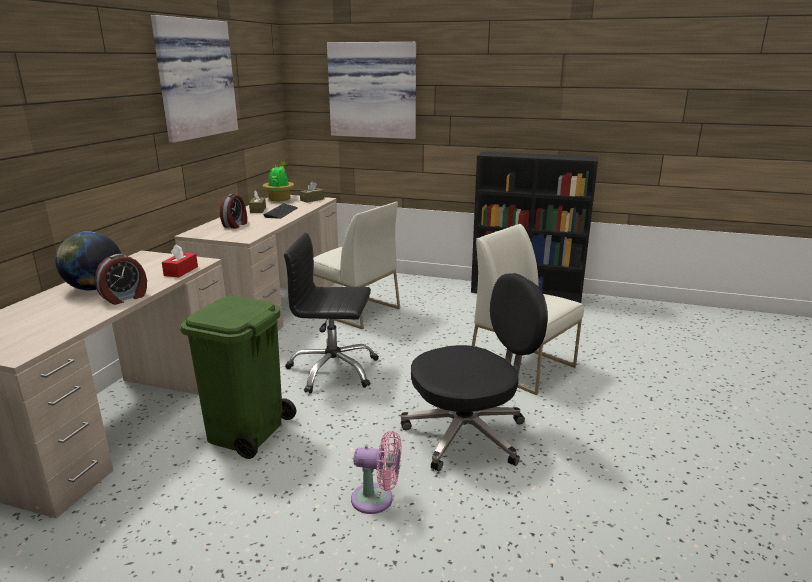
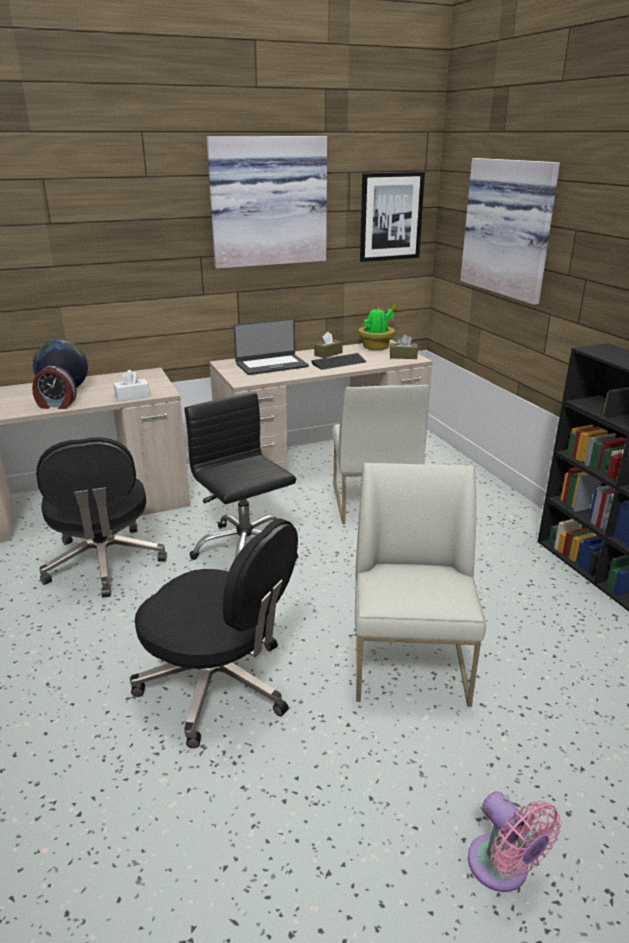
camera: 50 degrees right, 5 degrees up
red tissue box [162,244,198,277] -> white tissue box [113,370,150,401]
green trash can [180,296,296,459] -> black office chair [36,437,167,597]
alarm clock [220,194,247,229] -> laptop [233,318,309,375]
pink fan [351,431,401,514] -> pink fan moved to [468,791,561,892]
none -> picture [360,172,425,262]

